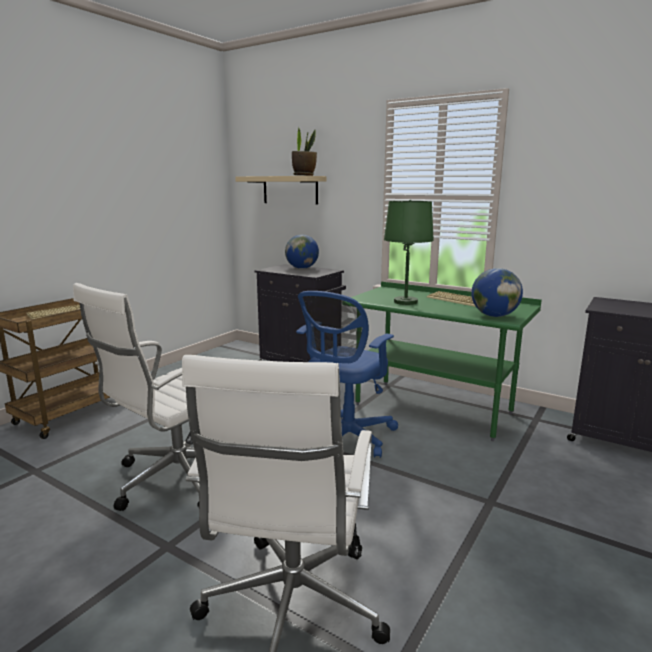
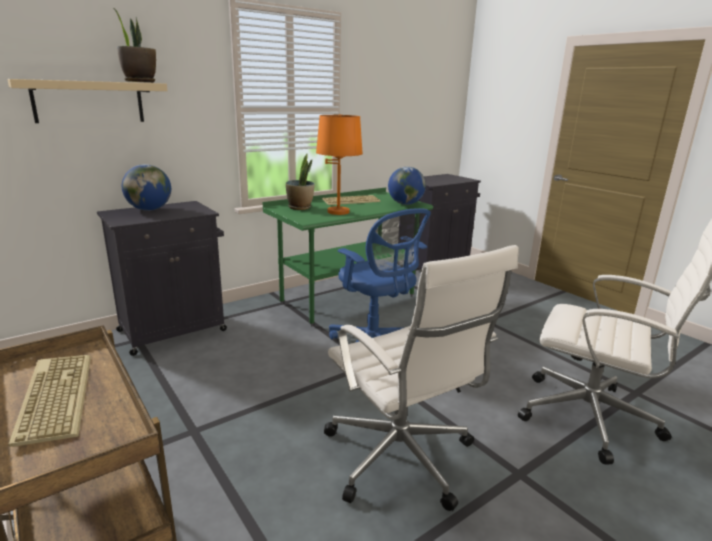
camera: 70 degrees left, 5 degrees up
green table lamp [384,200,434,305] -> orange table lamp [316,114,363,215]
none -> potted plant [286,154,315,210]

